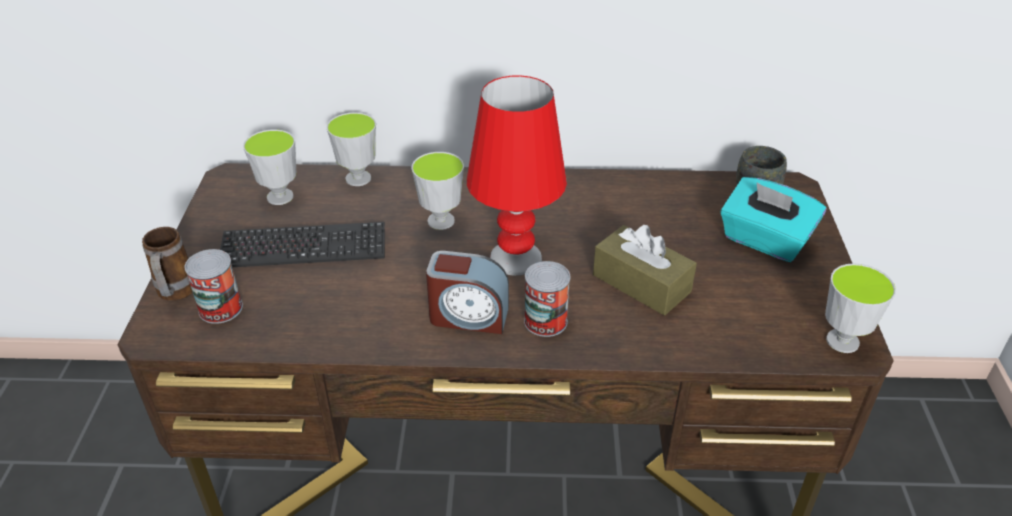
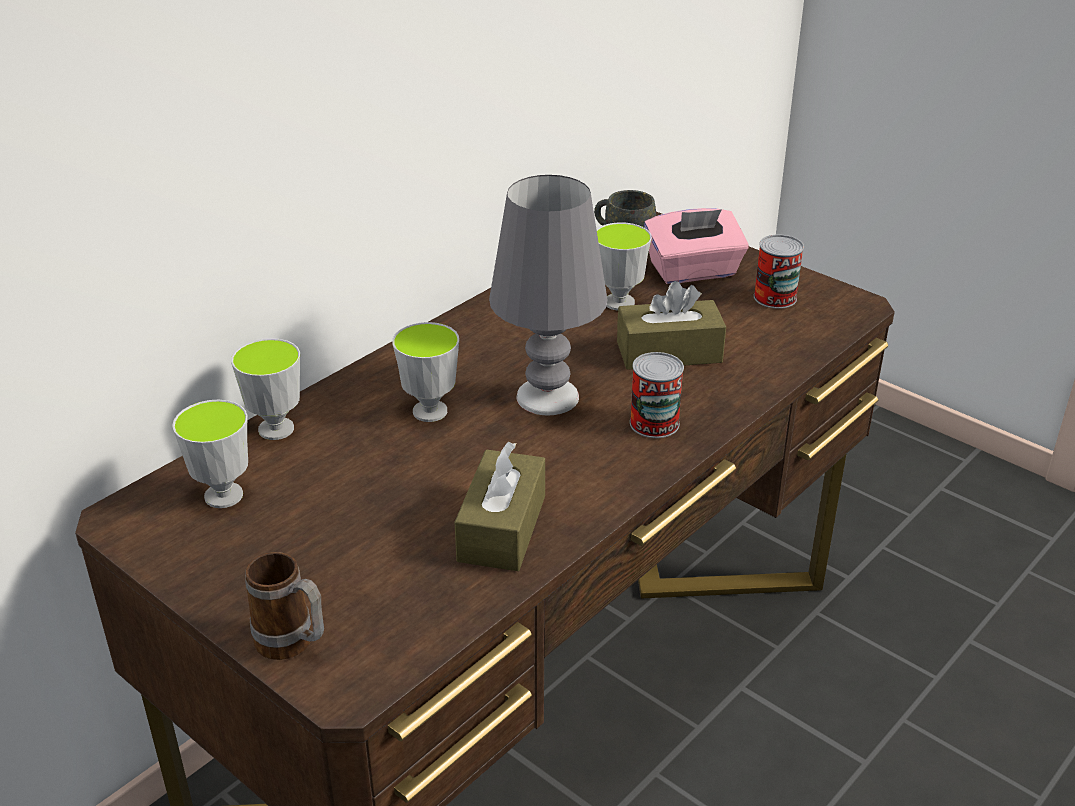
camera: 50 degrees left, 5 degrees down
can [185,249,243,324] -> can moved to [754,235,804,309]
keyboard [220,222,385,267] -> none
alarm clock [426,251,509,334] -> none
red table lamp [467,75,567,276] -> grey table lamp [489,175,607,415]
turquoise tissue box [721,177,826,262] -> pink tissue box [644,208,749,284]
cup [825,263,896,353] -> cup moved to [596,222,652,311]
none -> brown tissue box [455,441,545,571]

